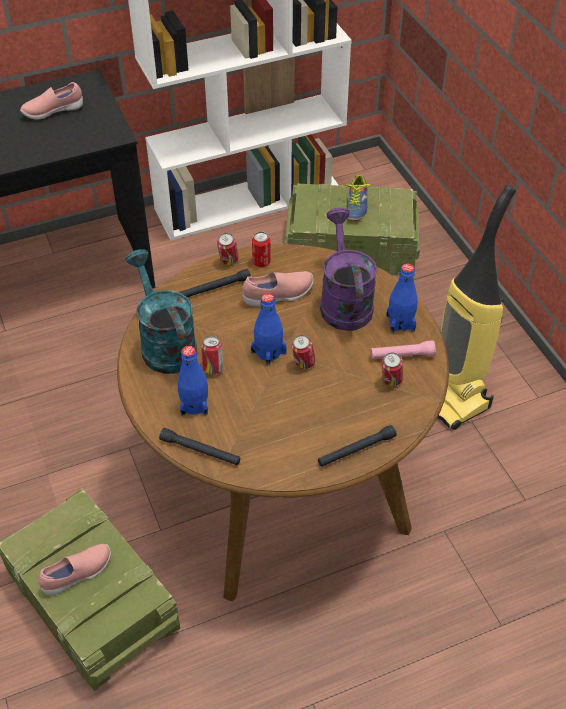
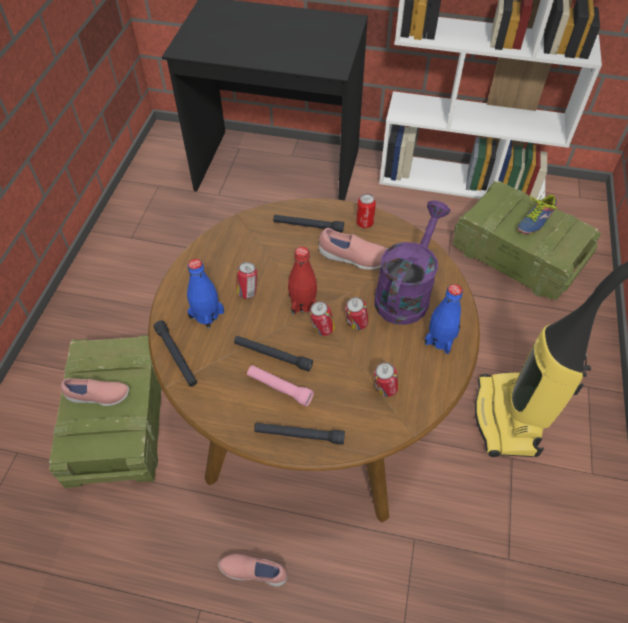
camera: 35 degrees right, 5 degrees up
pink shoe [20,82,83,120] -> pink shoe moved to [218,554,288,587]
turquoise watering can [125,249,197,374] -> none
can [217,233,238,265] -> can moved to [345,297,369,330]
blue bottle [251,293,287,366] -> red bottle [288,247,317,315]
pink flashlight [370,341,436,359] -> pink flashlight moved to [247,365,314,407]
none -> black flashlight [234,336,313,372]

